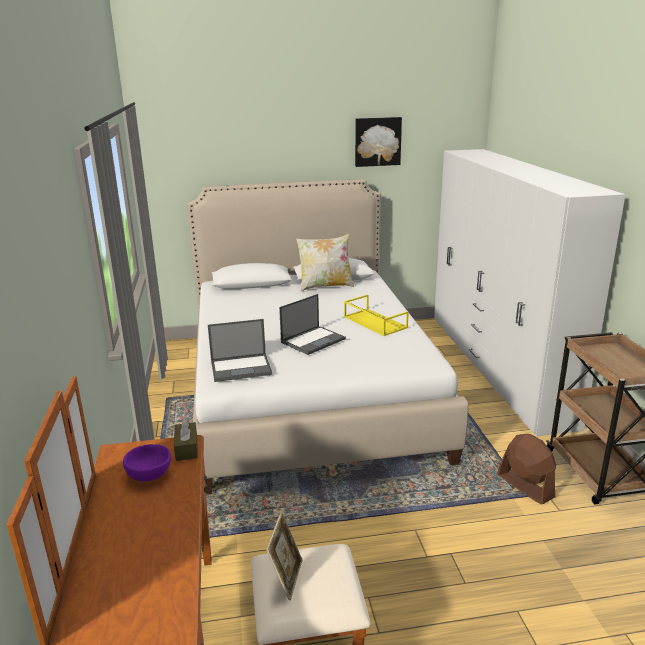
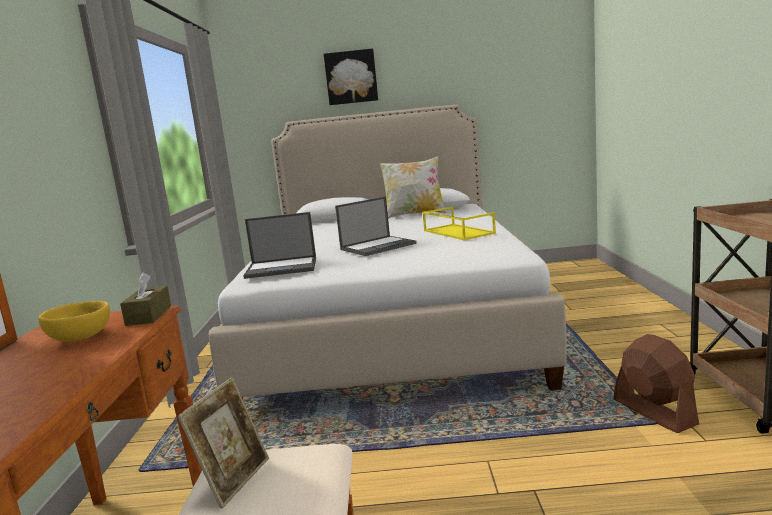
camera: 10 degrees right, 10 degrees down
purple bowl [123,444,171,482] -> yellow bowl [38,301,110,342]
picture [355,117,402,167] -> picture moved to [324,49,378,105]
white wardrobe [434,149,626,436] -> none

